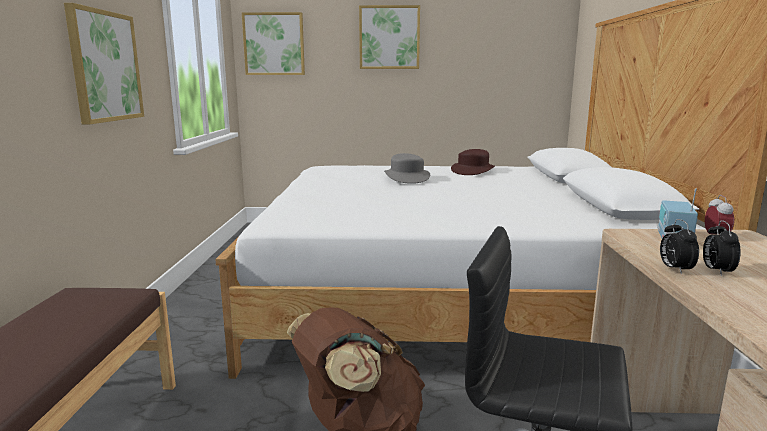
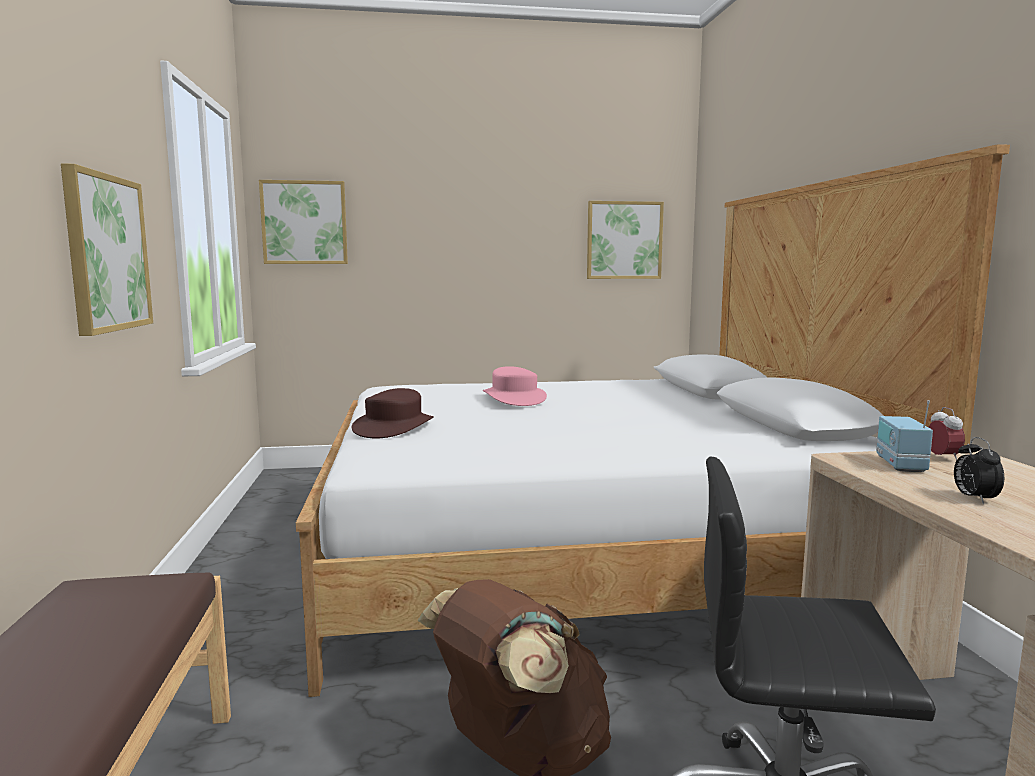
camera: 10 degrees left, 5 degrees down
picture [359,5,420,69] -> picture moved to [587,201,664,279]
grey hat [384,153,430,184] -> pink hat [483,366,547,406]
brown hat [451,149,495,175] -> brown hat moved to [352,388,434,438]
alarm clock [660,219,699,275] -> none

